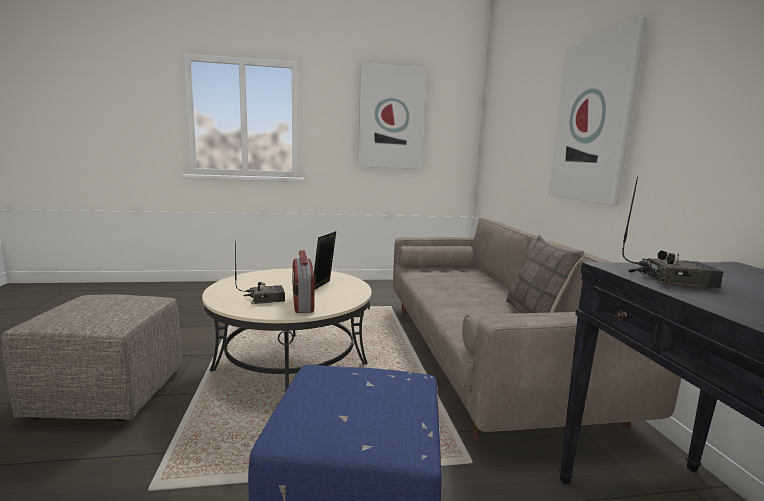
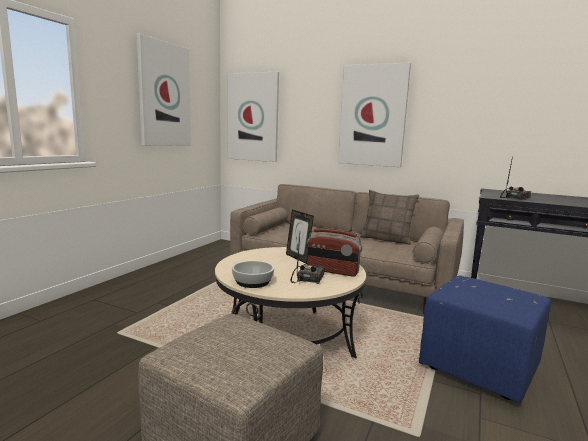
camera: 55 degrees left, 0 degrees up
none -> picture [228,72,279,162]
none -> bowl [232,261,274,288]

